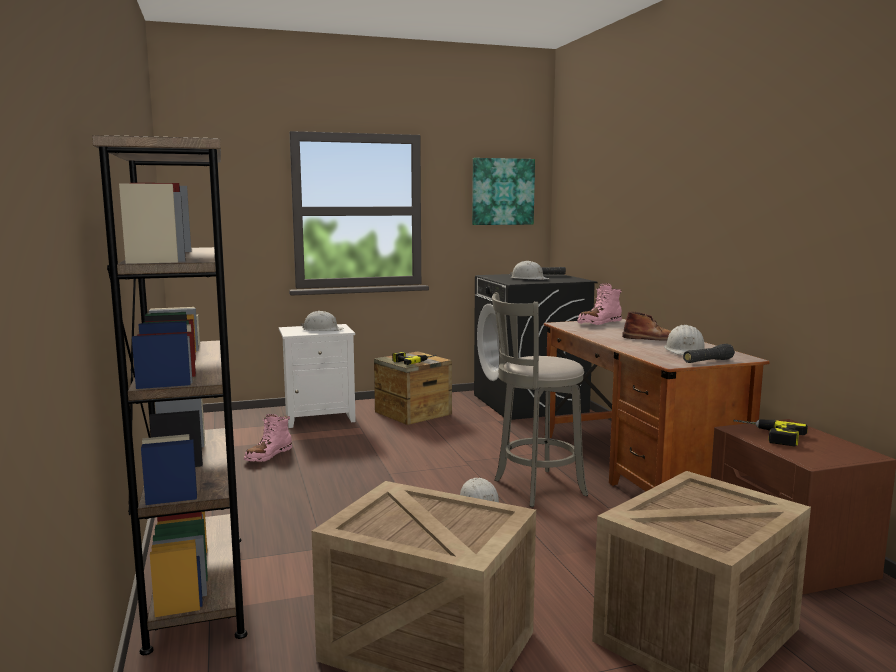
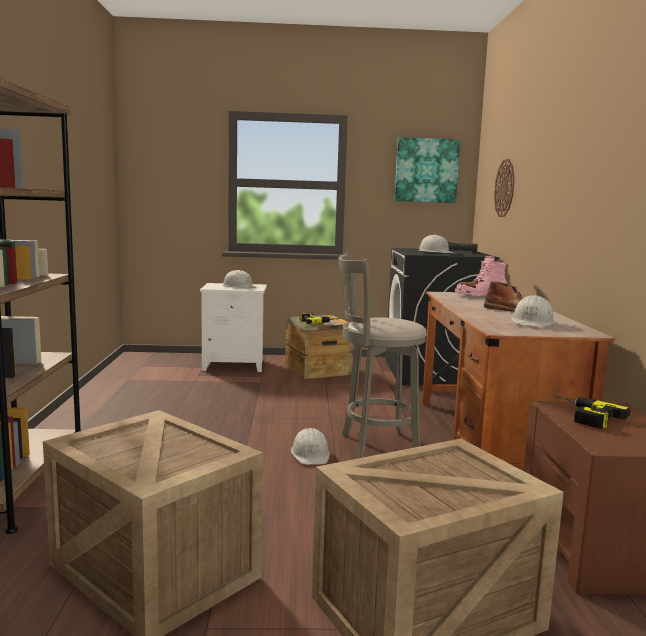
camera: 15 degrees right, 0 degrees up
pink boot [244,414,292,462] -> none
black flashlight [683,344,735,363] -> none
none -> wall clock [494,159,514,217]

